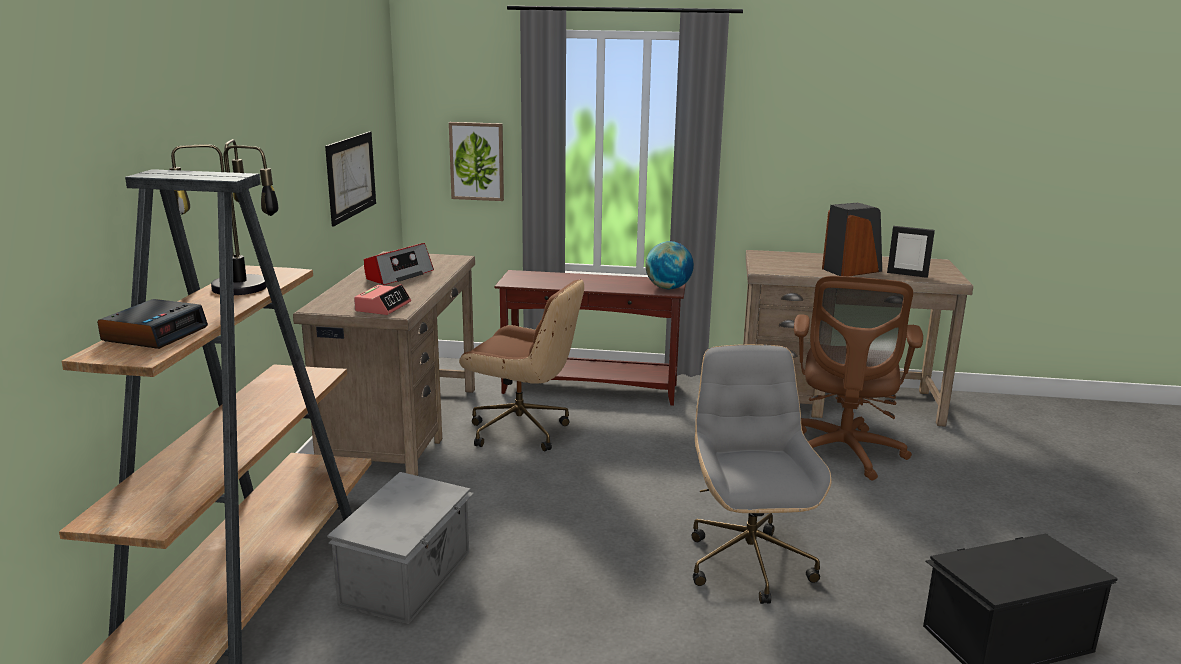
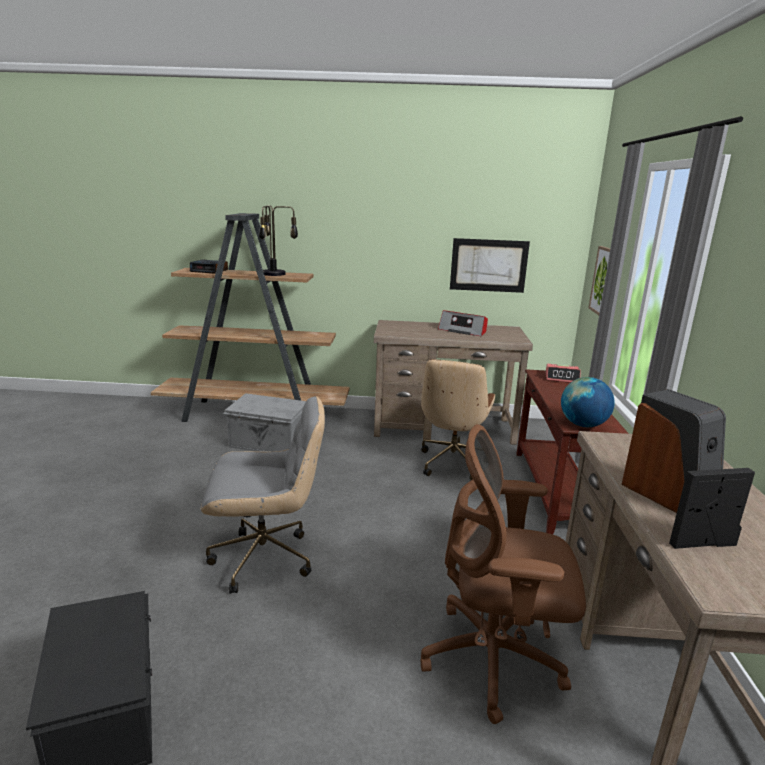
camera: 85 degrees right, 0 degrees up
alarm clock [354,284,411,315] -> alarm clock moved to [546,364,581,383]
picture frame [887,226,935,278] -> picture frame turned 60 degrees clockwise [669,468,755,549]

